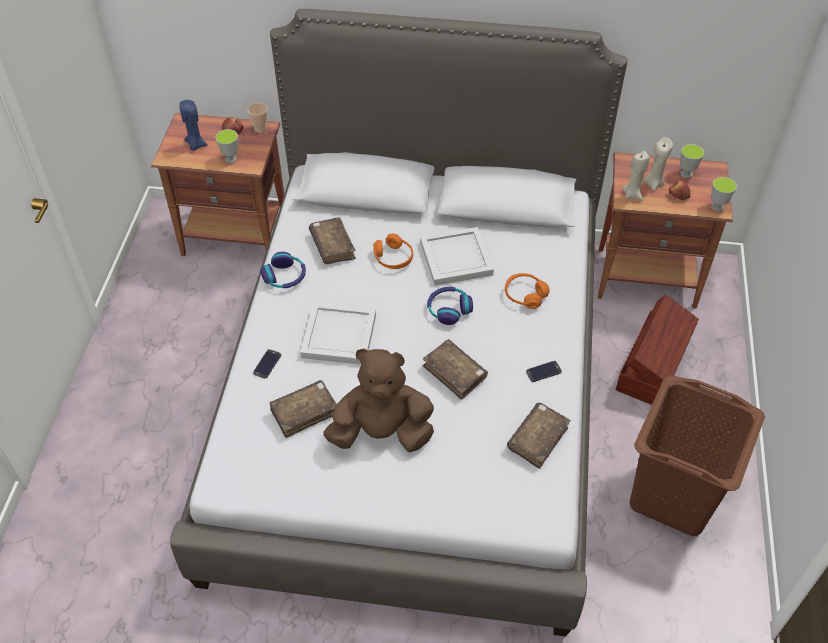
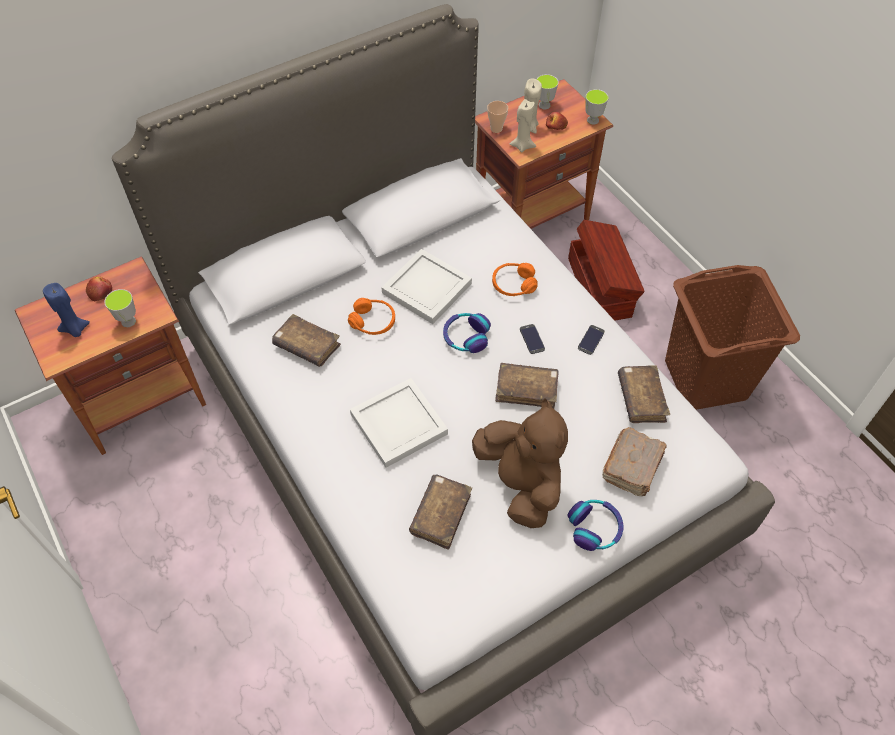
camera: 40 degrees left, 5 degrees up
cup [247,103,268,133] -> cup moved to [487,101,508,133]
phone [253,349,281,378] -> phone moved to [520,324,545,354]
headphones [260,252,306,288] -> headphones moved to [568,500,624,551]
brown plush toy [323,349,434,452] -> brown plush toy turned 105 degrees clockwise [472,399,568,528]
none -> brown book [602,427,667,496]

